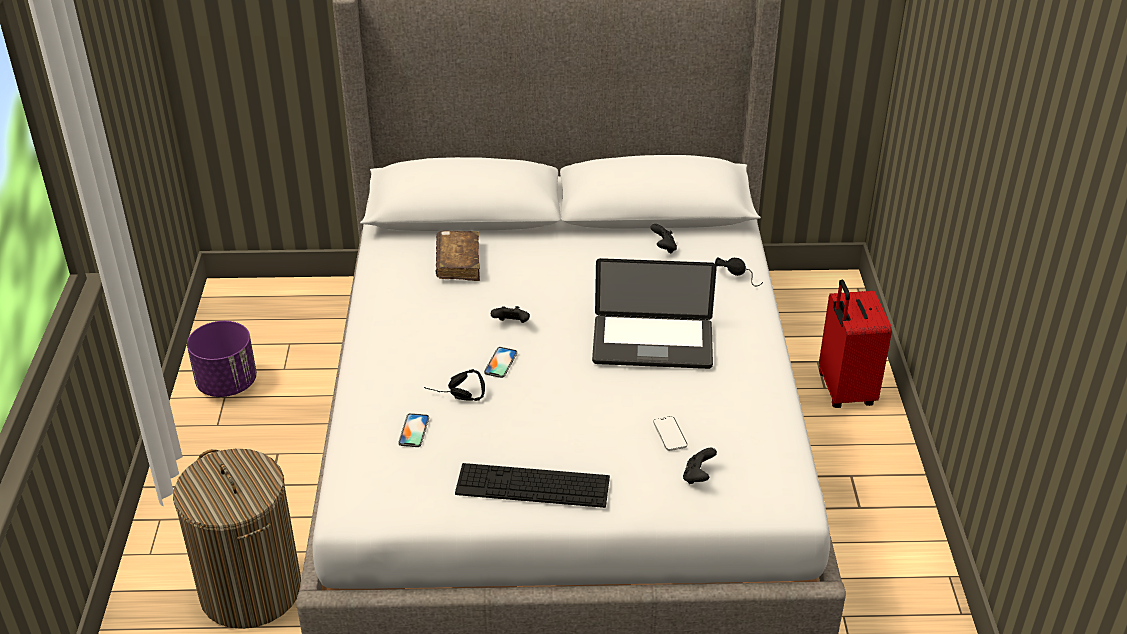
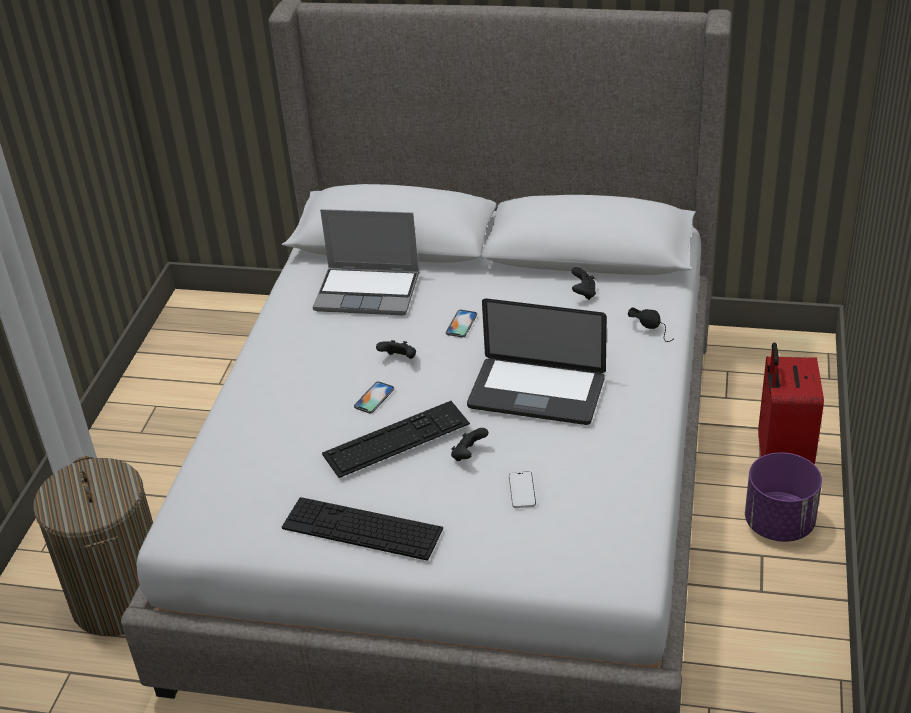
camera: 15 degrees right, 0 degrees up
purple planter [187,321,257,397] -> purple planter moved to [745,452,822,542]
phone [398,413,429,447] -> phone moved to [446,310,477,338]
black headphones [424,369,485,401] -> none
brown book [436,230,480,281] -> laptop [313,209,419,315]
black game controller [683,448,717,484] -> black game controller moved to [451,428,489,461]
none -> keyboard [322,401,470,478]

